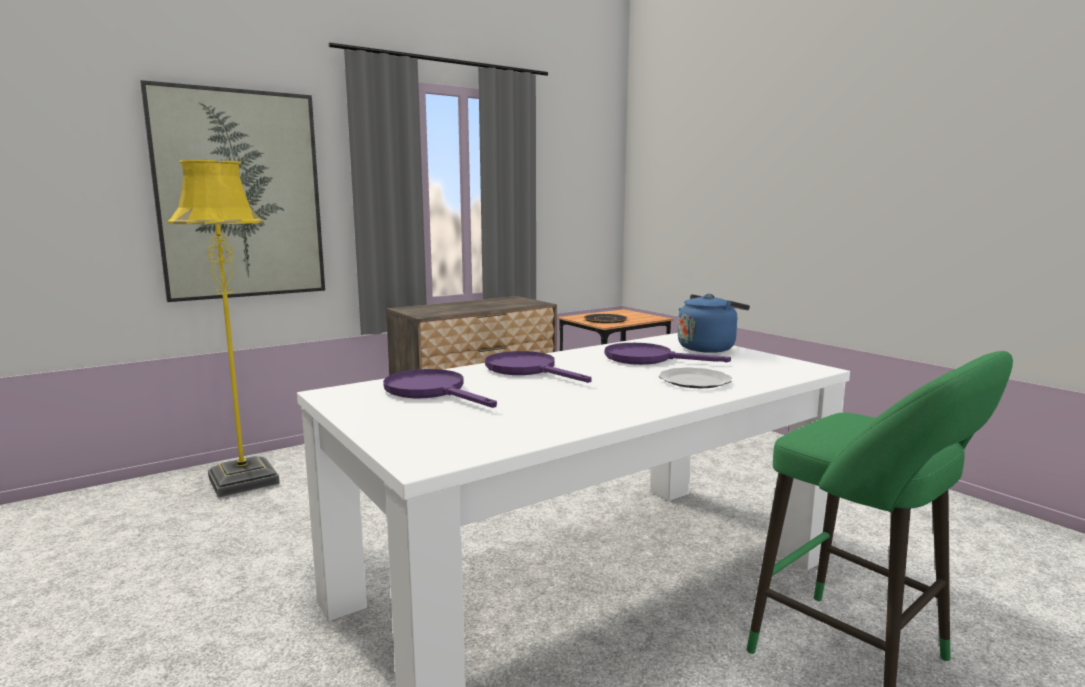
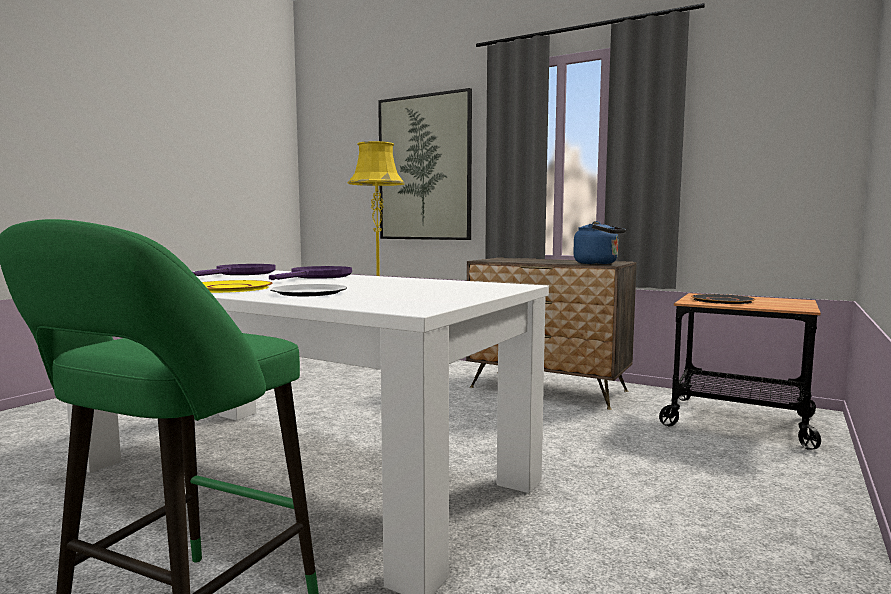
camera: 65 degrees right, 5 degrees down
purple frying pan [605,343,731,365] -> none
blue kettle [678,294,750,353] -> blue kettle moved to [573,221,626,264]
none -> yellow plate [202,280,273,293]

